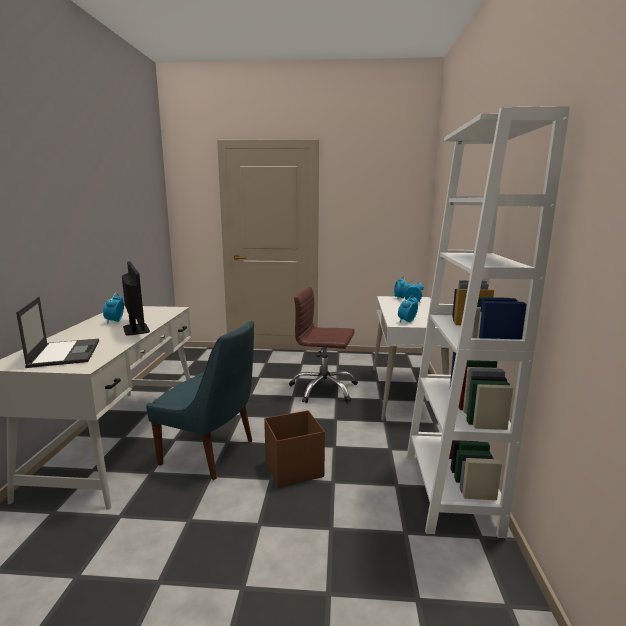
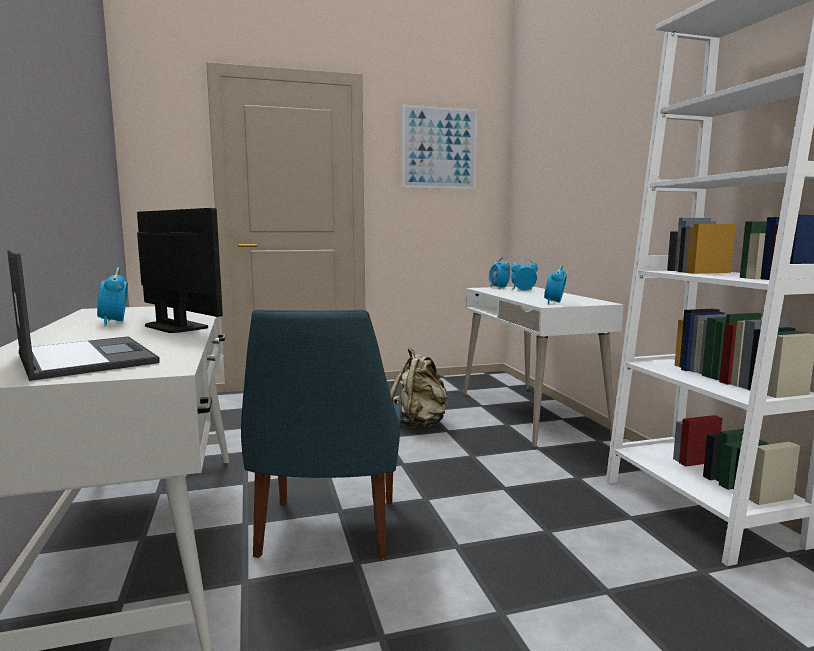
camera: 20 degrees left, 5 degrees down
blue chair [146,321,254,480] -> blue chair turned 90 degrees clockwise [241,309,402,559]
brown storage box [264,410,325,488] -> none
brown office chair [289,287,358,403] -> beige backpack [390,348,447,427]
none -> picture [402,105,478,190]

